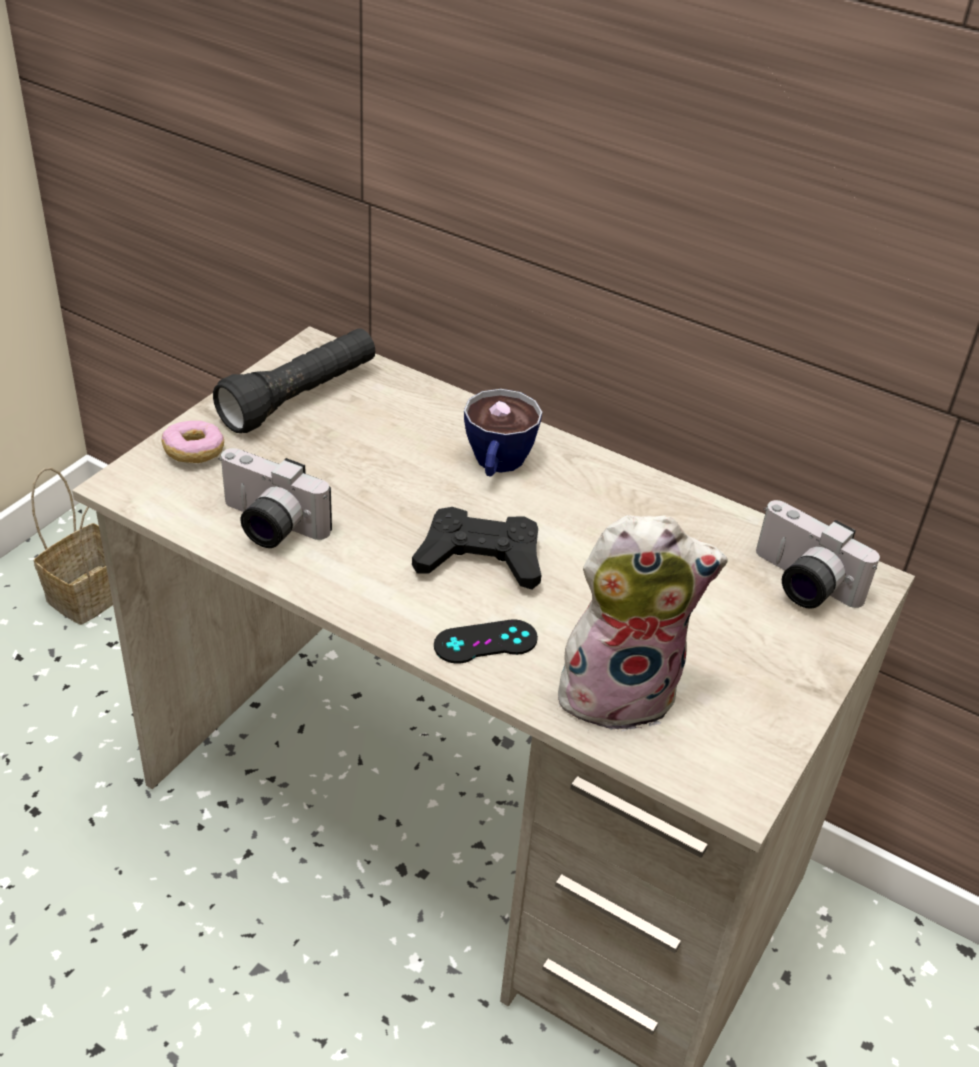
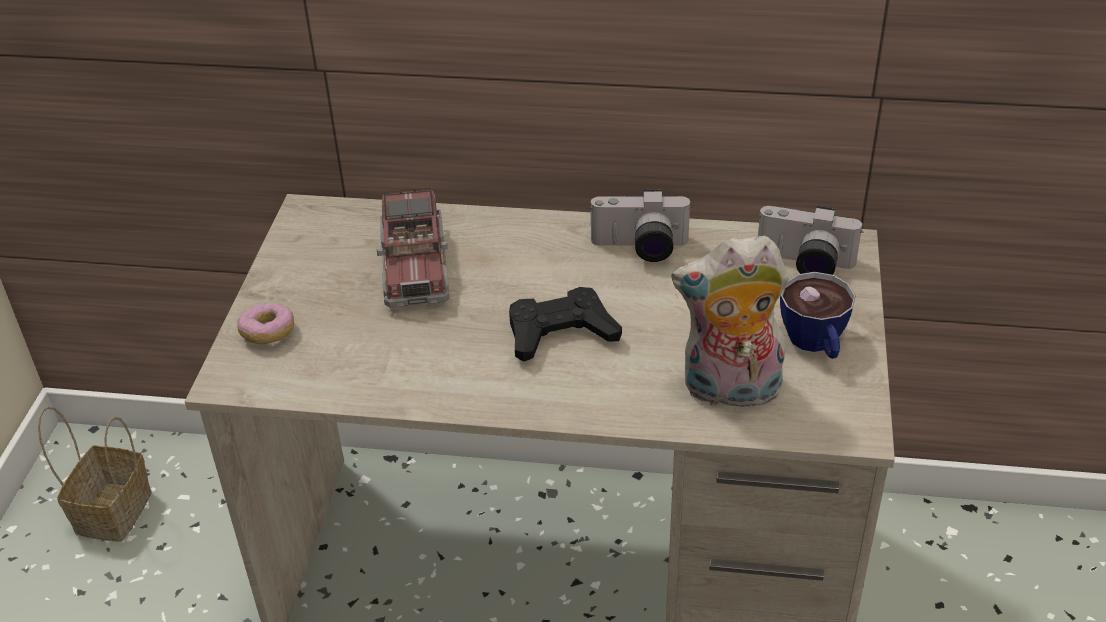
camera: 20 degrees left, 0 degrees up
black flashlight [213,328,375,433] -> none
camera [218,448,332,548] -> camera moved to [589,190,692,262]
black game controller [434,619,538,664] -> none
cup [464,389,542,476] -> cup moved to [780,272,856,359]
plush toy [558,515,728,731] -> plush toy turned 150 degrees counterclockwise [671,235,789,414]
none -> toy truck [376,188,450,308]

